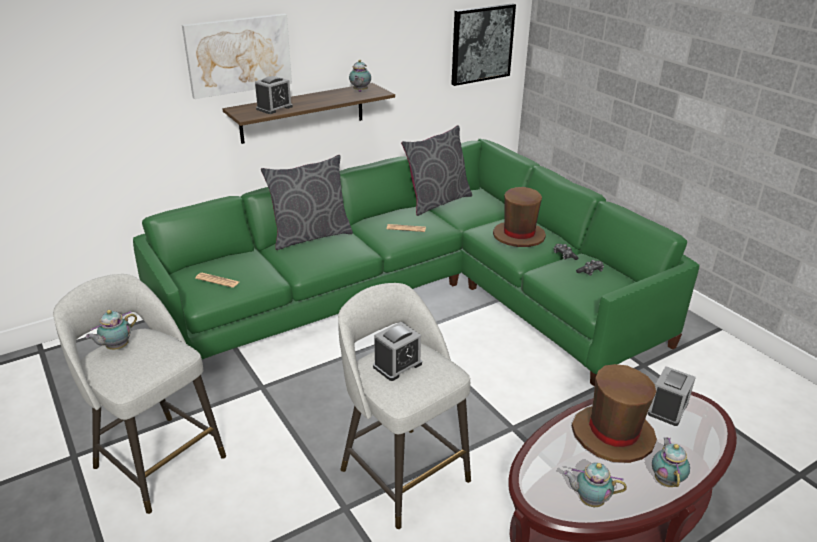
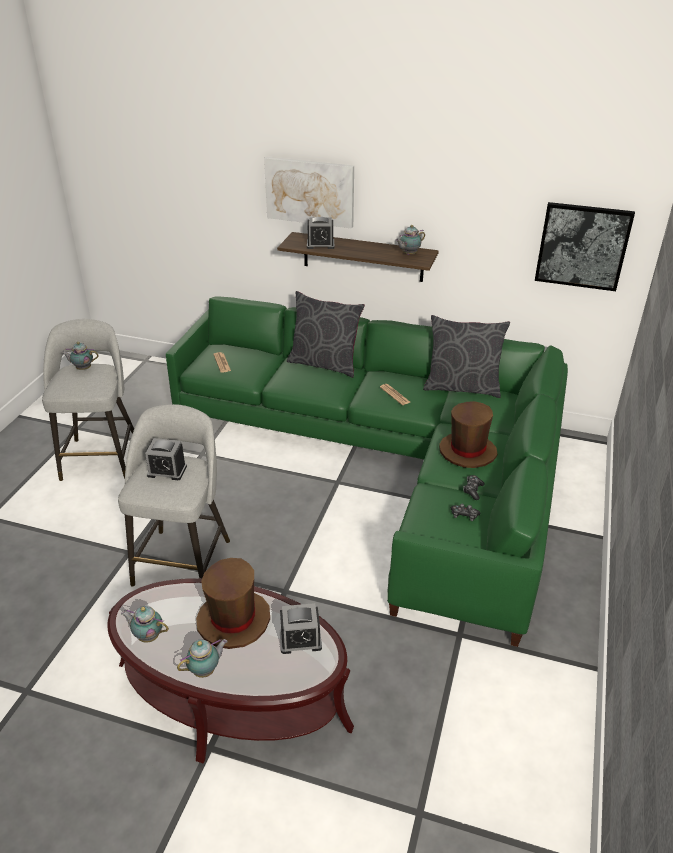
camera: 50 degrees right, 5 degrees up
teapot [563,462,627,507] -> teapot turned 45 degrees counterclockwise [121,606,169,643]

